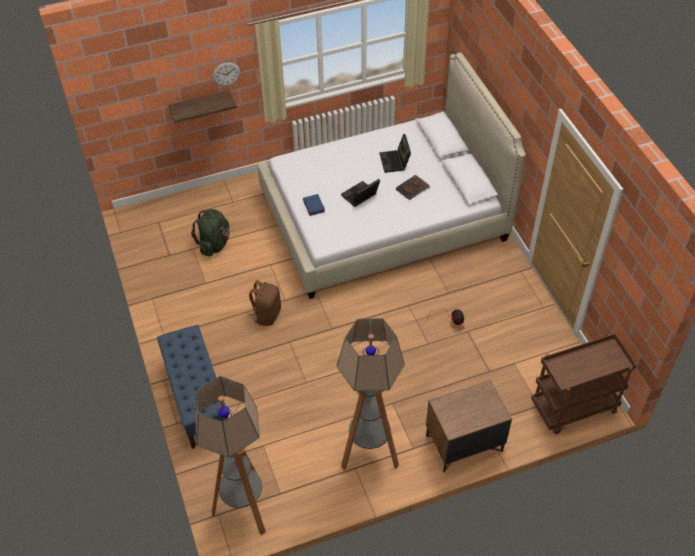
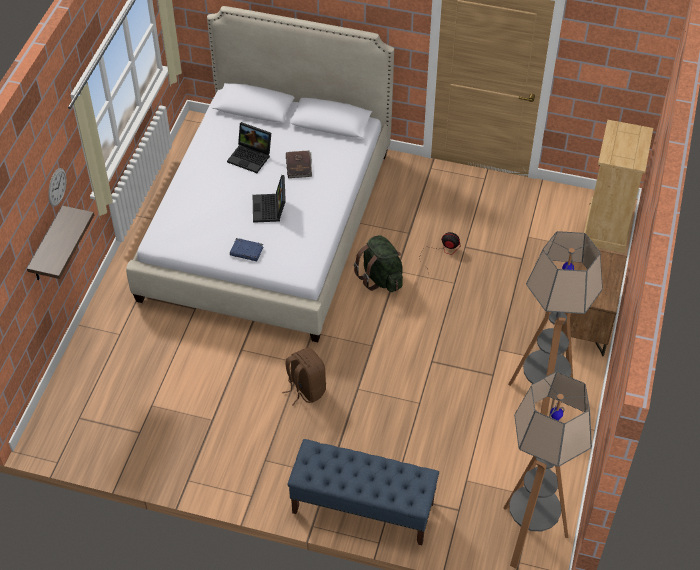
camera: 55 degrees left, 0 degrees up
green backpack [191,209,230,256] -> green backpack moved to [354,235,403,292]
brown cart [531,333,637,434] -> beige dresser [584,120,653,253]

